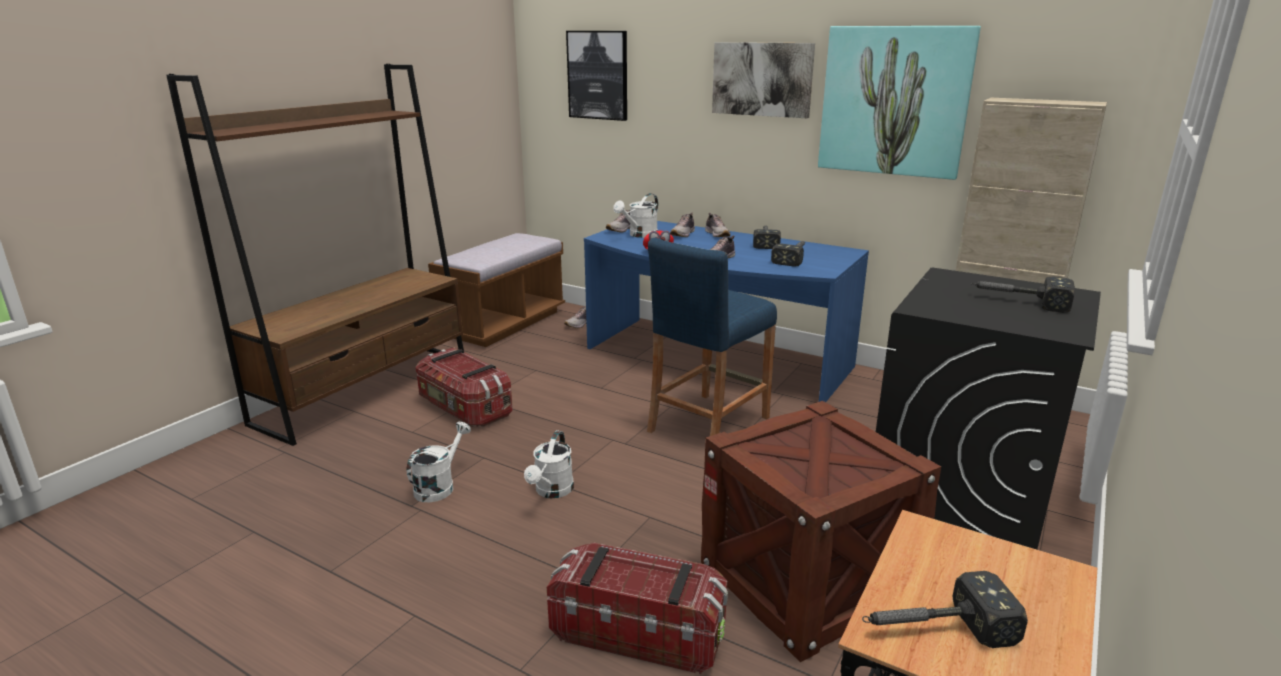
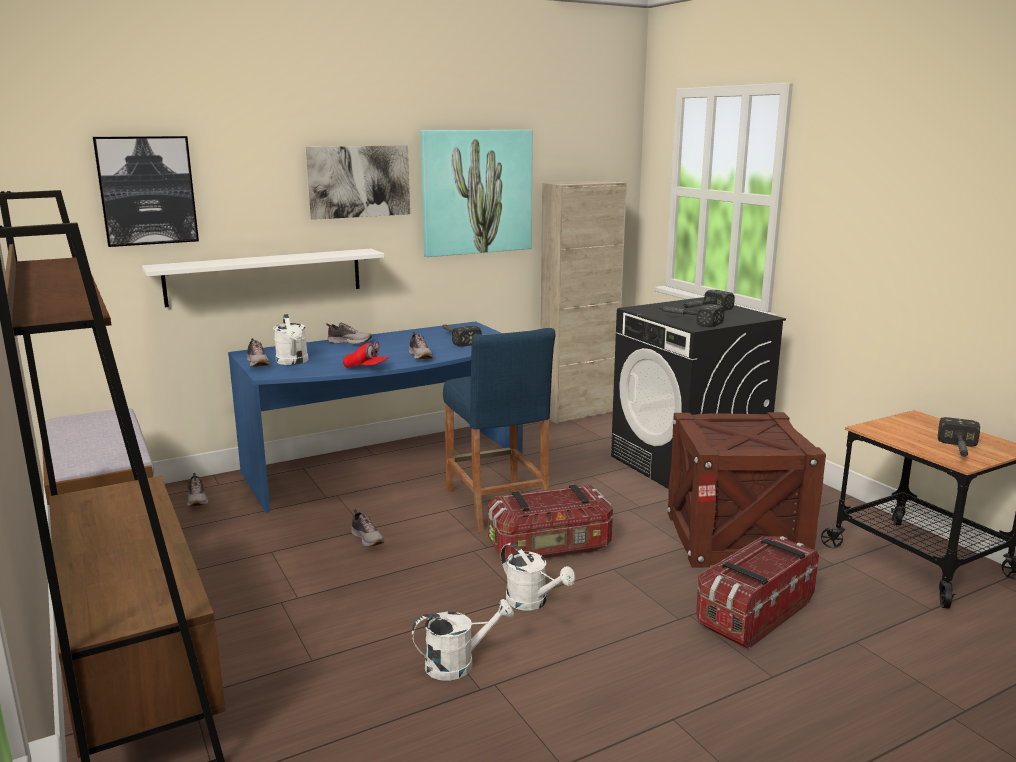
camera: 60 degrees left, 5 degrees down
white watering can [406,422,471,502] -> white watering can turned 105 degrees clockwise [412,599,514,681]
storage box [415,347,513,427] -> storage box moved to [488,484,613,561]
shoe [670,212,695,237] -> shoe moved to [351,509,384,547]
hammer [753,225,781,249] -> hammer moved to [659,304,725,327]
none -> white shelf [142,249,384,307]

